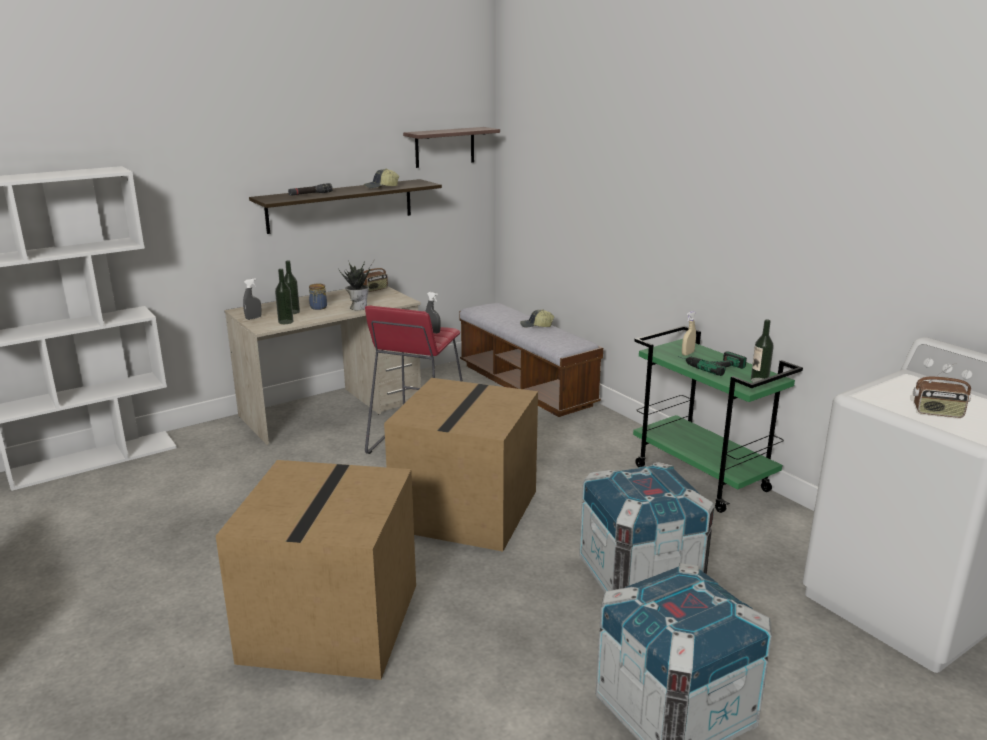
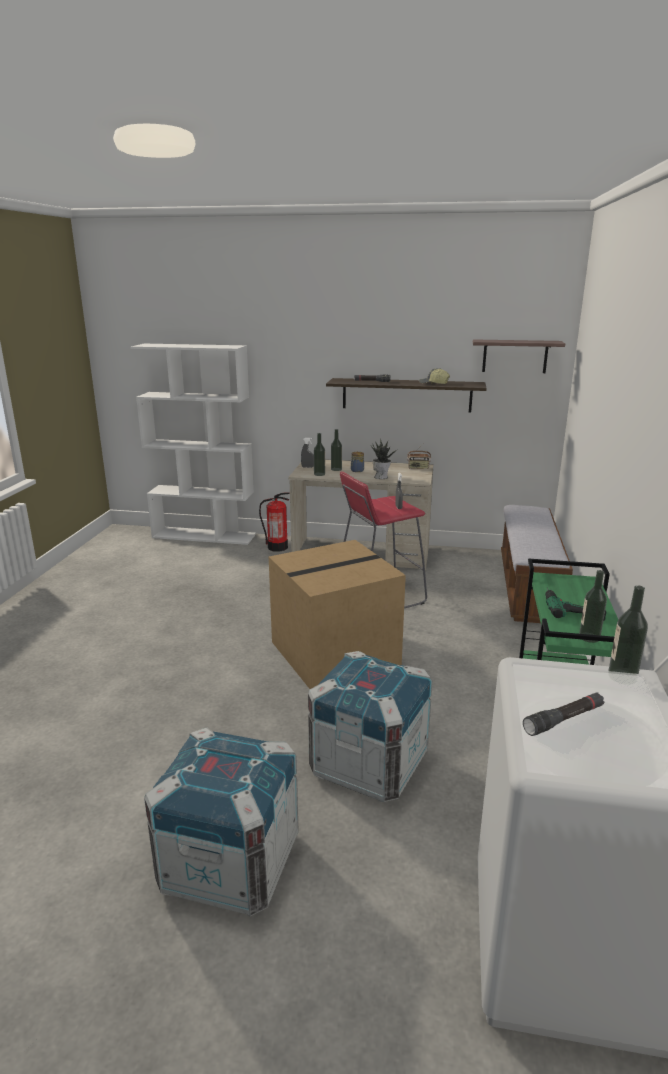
camera: 45 degrees right, 0 degrees up
cardboard box [216,460,416,680] -> none
cap [520,309,554,328] -> none
beige spray bottle [682,311,696,356] -> none
radio [913,363,971,418] -> black flashlight [523,692,604,736]
none -> fire extinguisher [259,492,290,552]
none -> bottle [608,585,648,685]

